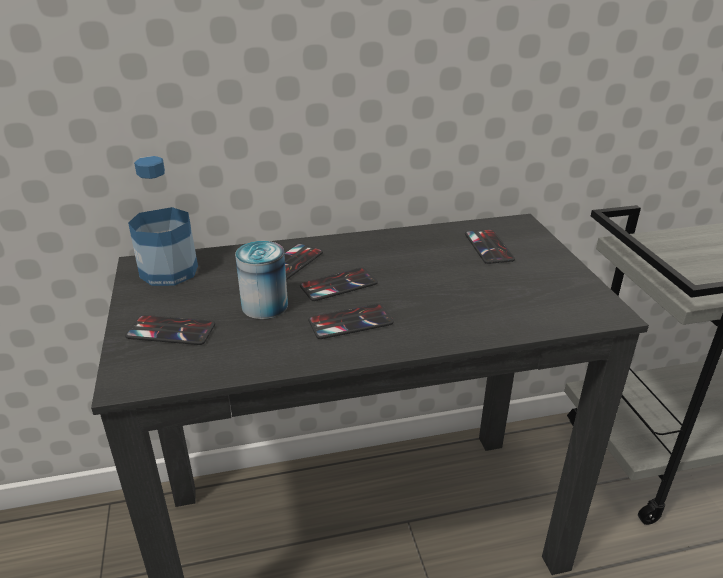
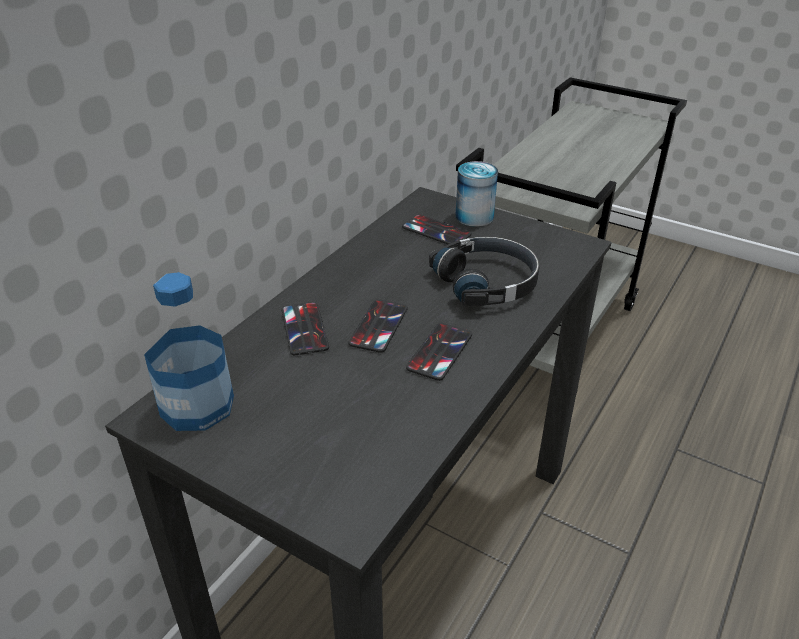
camera: 45 degrees left, 5 degrees up
phone [125,315,215,345] -> none
can [235,241,288,319] -> can moved to [455,161,498,227]
none -> black headphones [429,236,540,306]

